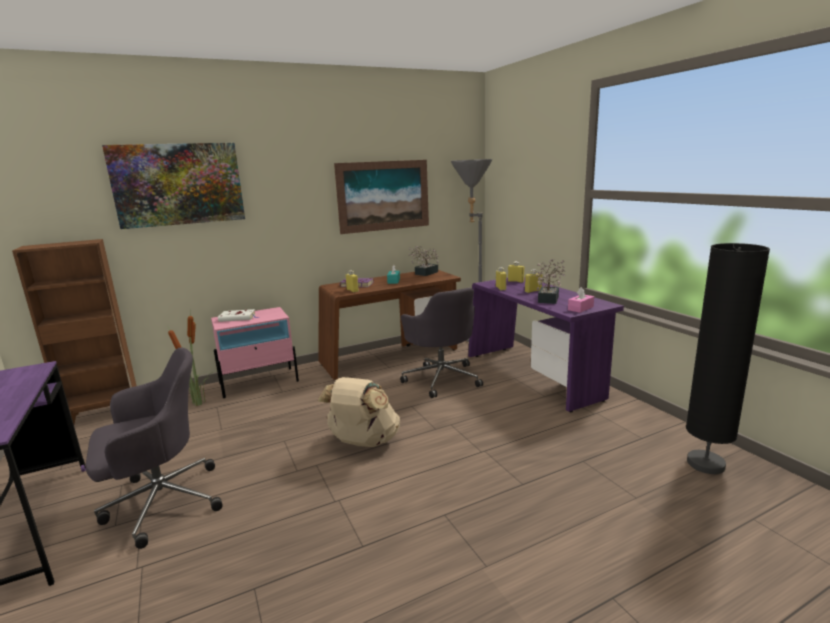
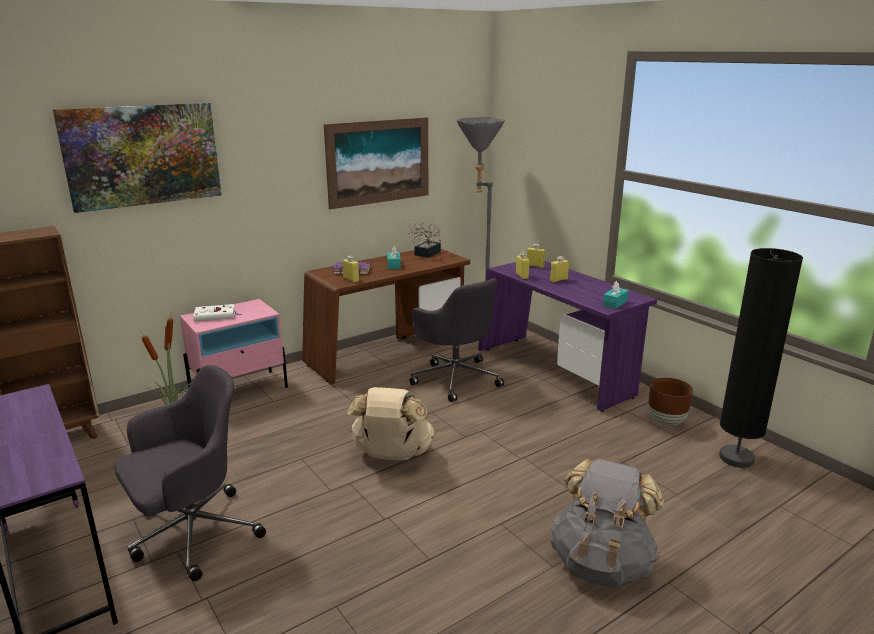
camera: 10 degrees left, 5 degrees up
potted plant [534,259,565,304] -> none
pink tissue box [568,287,594,313] -> turquoise tissue box [602,281,629,309]
none -> grey backpack [551,459,663,588]
none -> brown planter [648,378,693,426]

